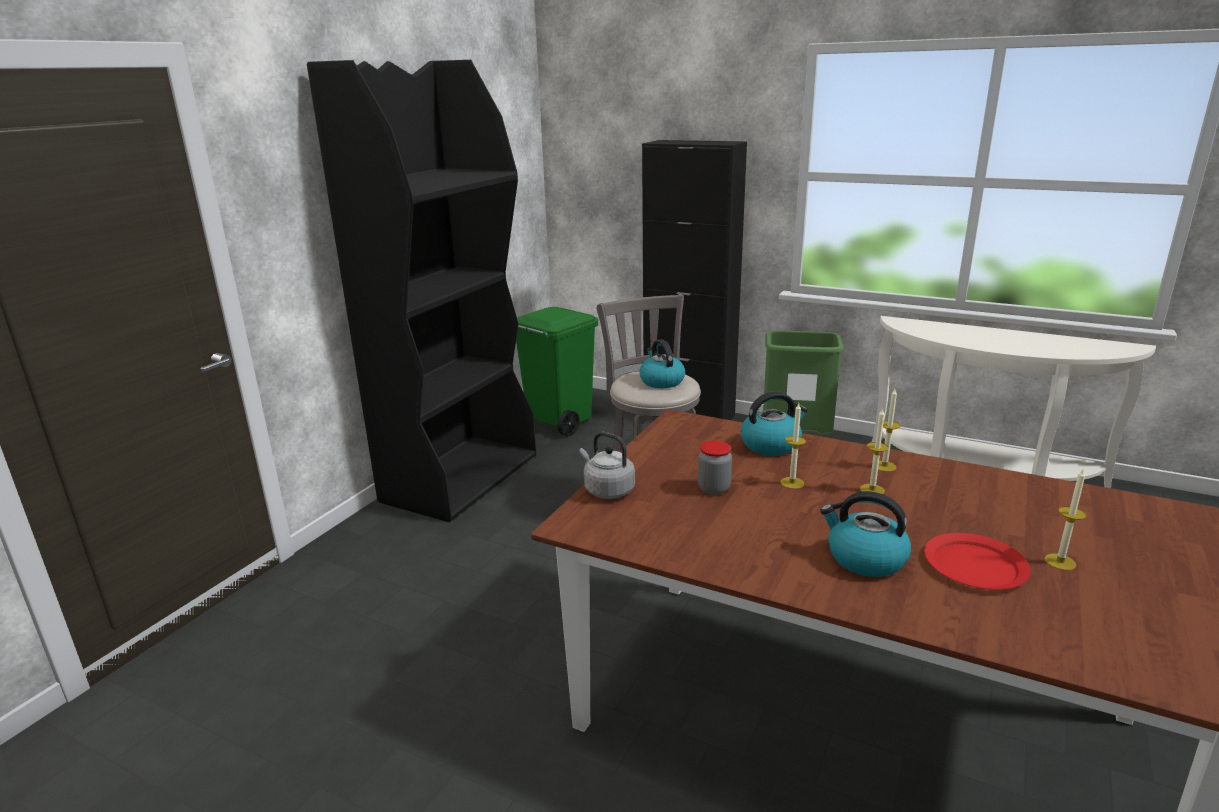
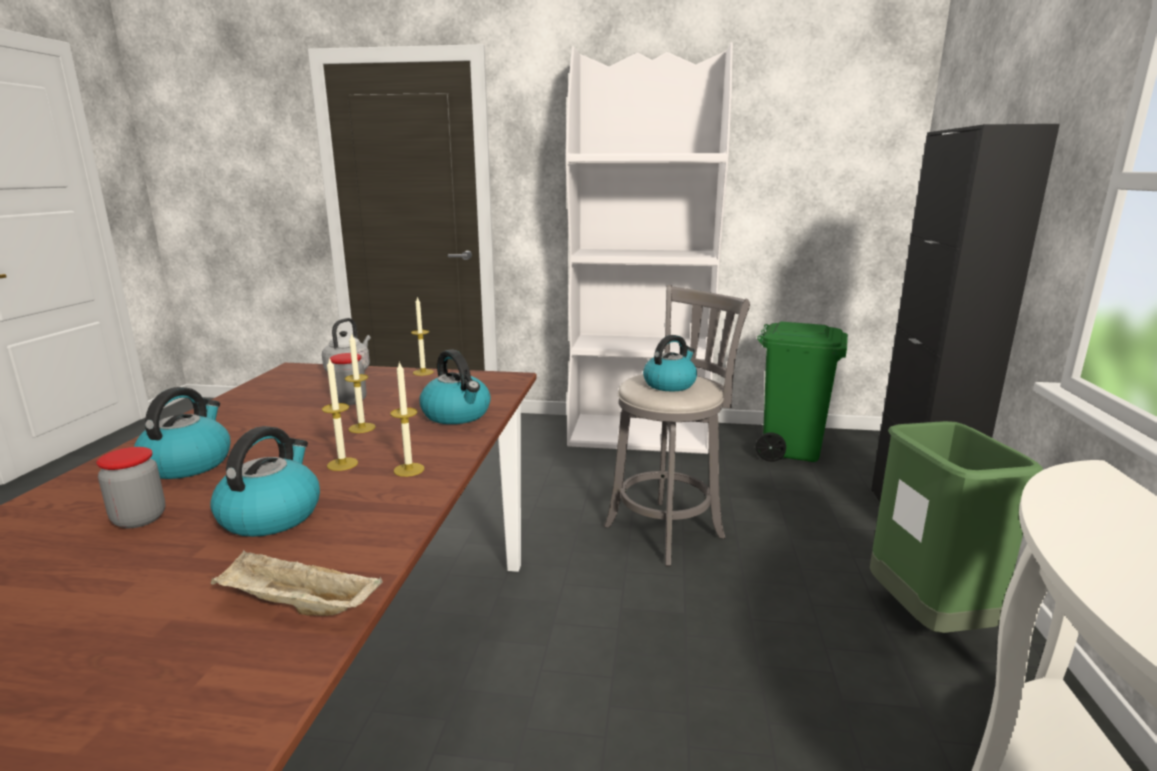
camera: 70 degrees right, 5 degrees down
black bookcase [307,60,536,522] -> white bookcase [565,42,733,454]
red plate [924,533,1031,590] -> jar [96,447,165,528]
candle [1045,468,1087,570] -> candle moved to [411,297,434,376]
none -> kettle [210,426,320,537]
none -> beige tray [211,550,383,616]

